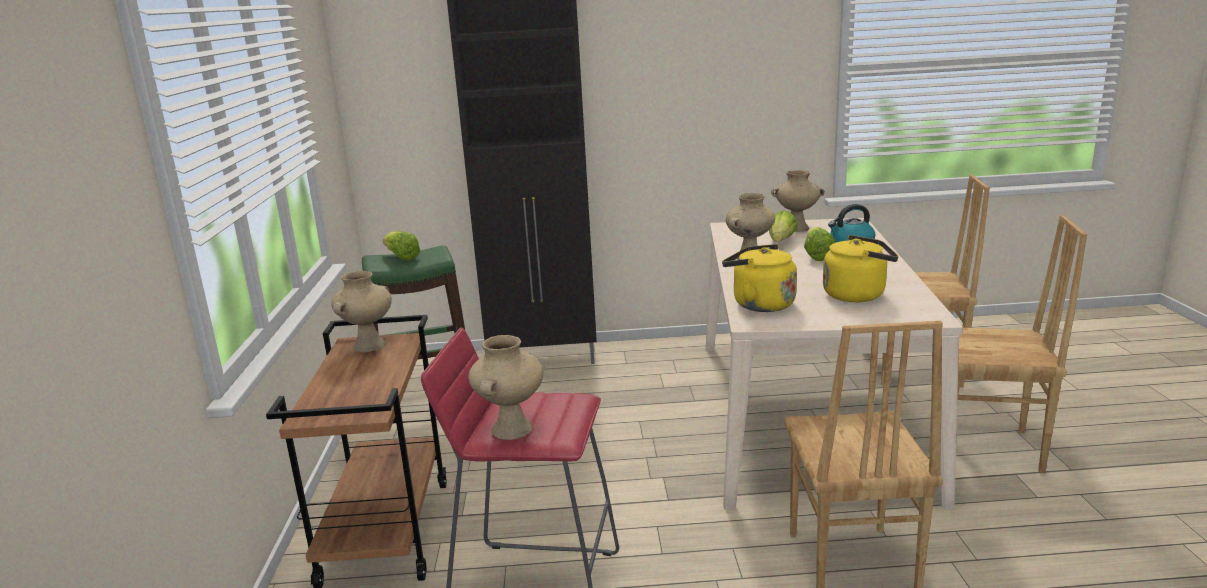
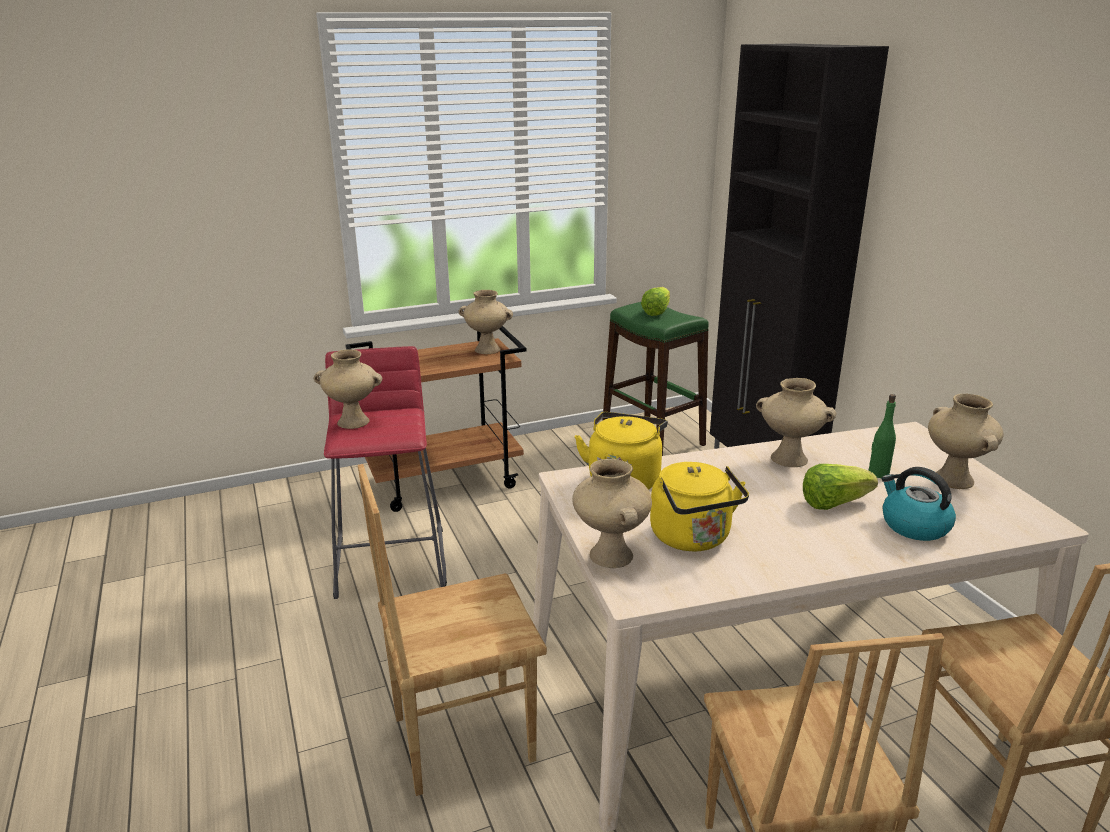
camera: 70 degrees right, 5 degrees up
lettuce [769,210,798,242] -> green bottle [868,394,896,478]
none -> beige vase [572,459,652,568]

